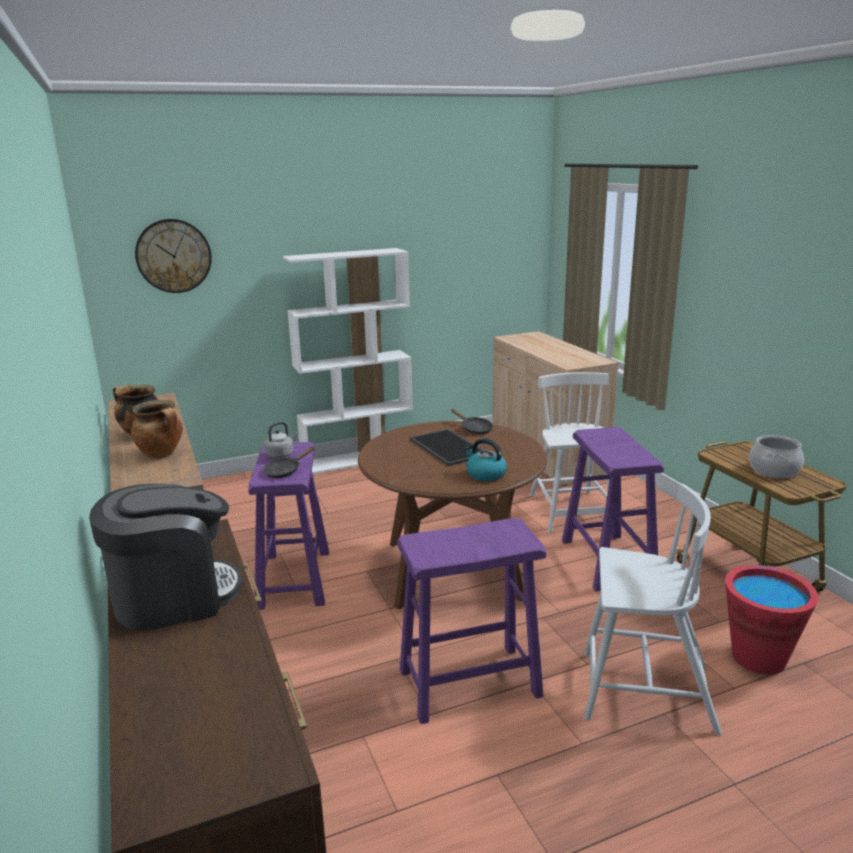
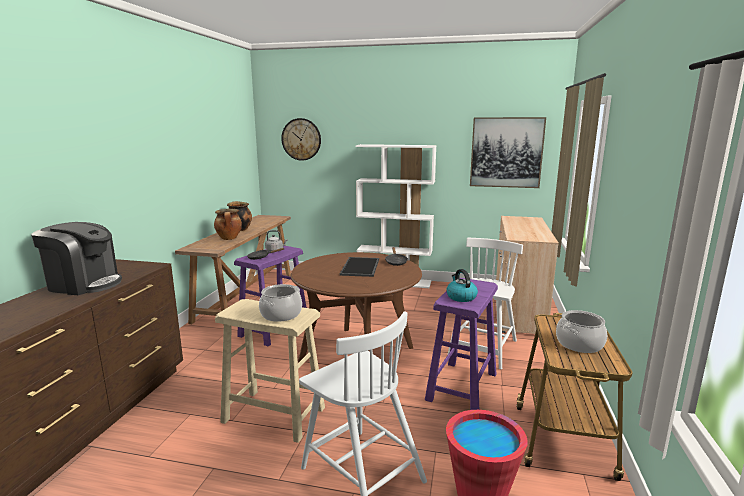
camera: 35 degrees right, 5 degrees down
purple stool [397,518,546,724] -> beige stool [215,299,325,443]
kettle [464,438,507,481] -> kettle moved to [446,269,478,302]
none -> cooking pot [259,284,302,322]
none -> picture [470,117,546,188]

